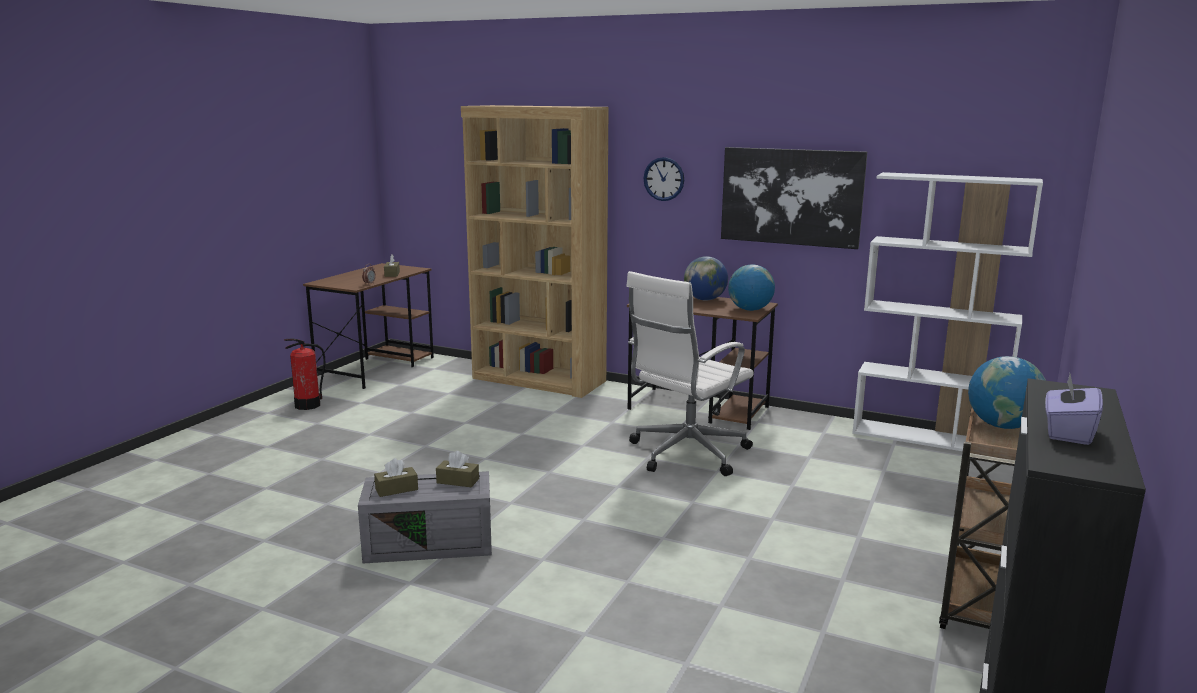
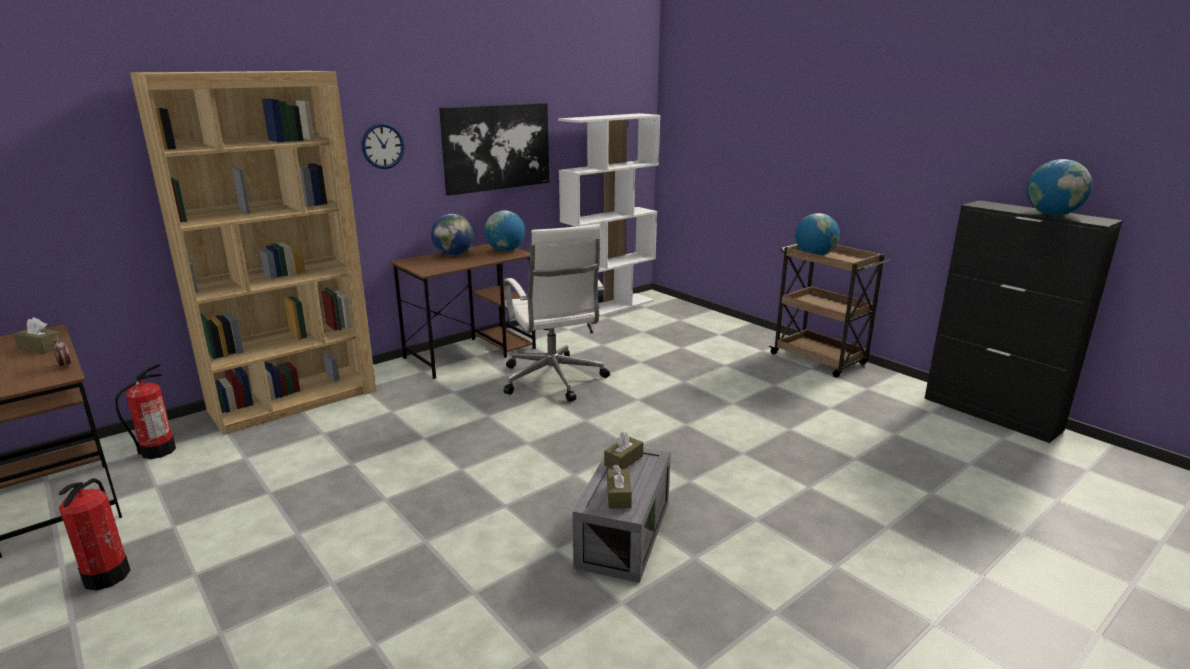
camera: 65 degrees left, 5 degrees up
purple tissue box [1045,374,1103,445] -> globe [1027,159,1092,215]
none -> fire extinguisher [115,364,176,459]

